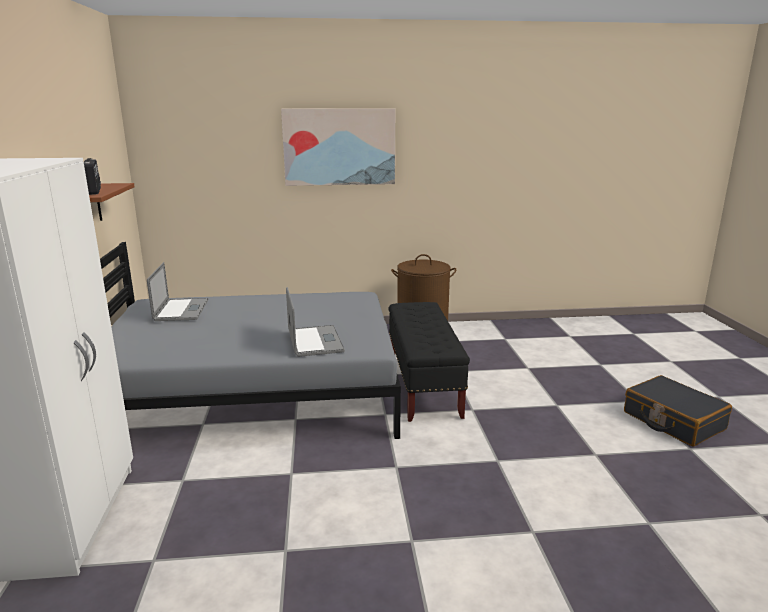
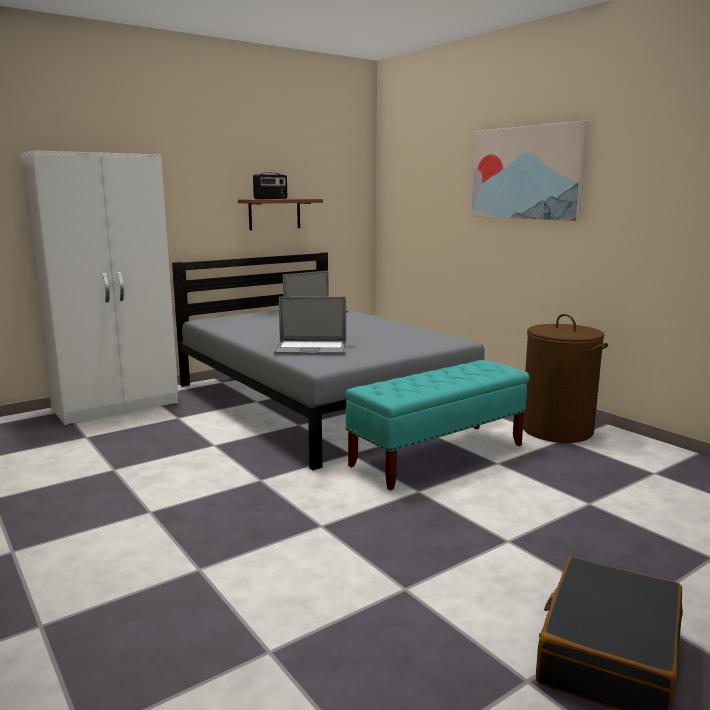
camera: 60 degrees right, 5 degrees down
laptop [286,287,345,357] -> laptop turned 45 degrees clockwise [274,296,346,355]
black bench [388,302,470,422] -> turquoise bench [345,360,529,490]

